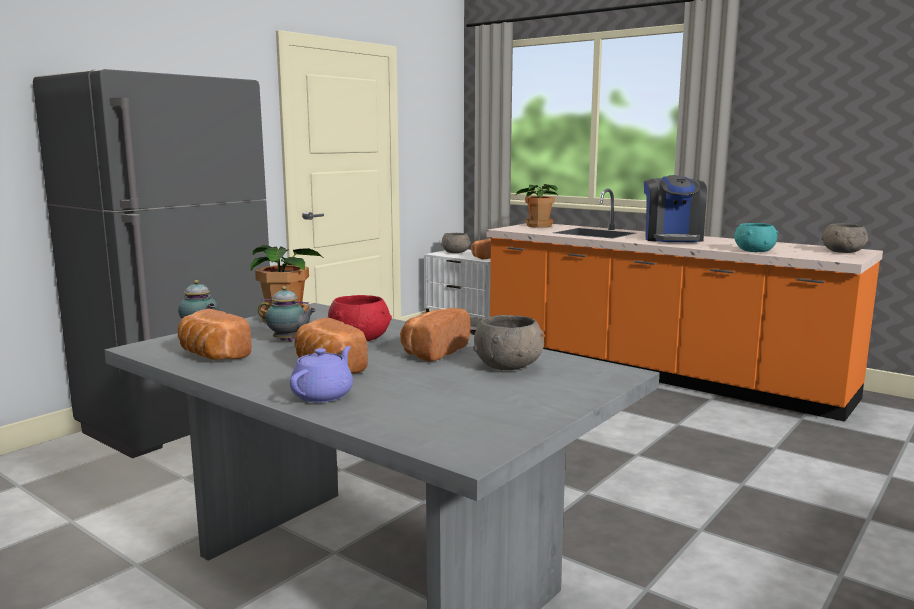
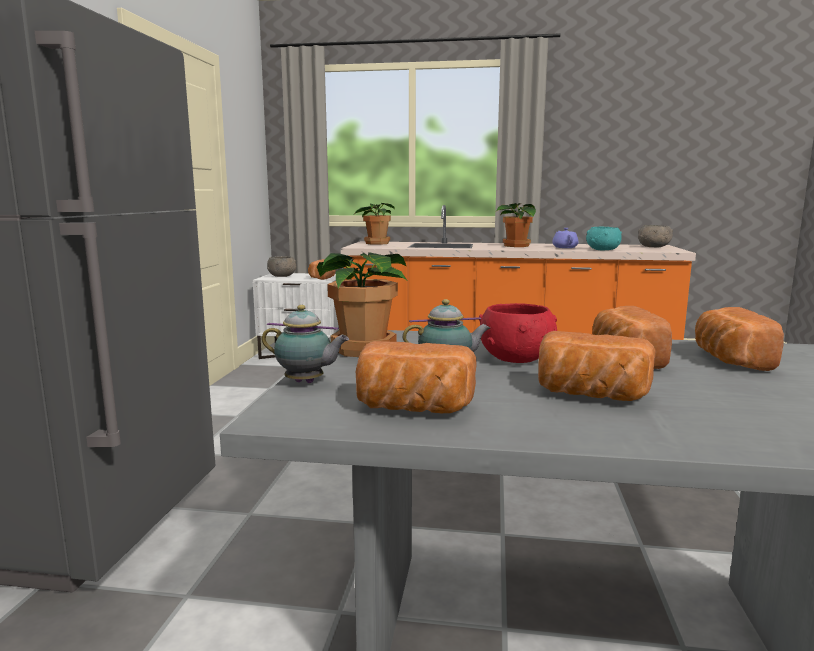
camera: 30 degrees left, 0 degrees up
purple teapot [290,346,353,403] -> purple teapot moved to [552,228,578,248]
grey bowl [473,315,544,370] -> bread [695,307,784,371]
coffee machine [644,175,707,242] -> potted plant [496,203,536,247]

